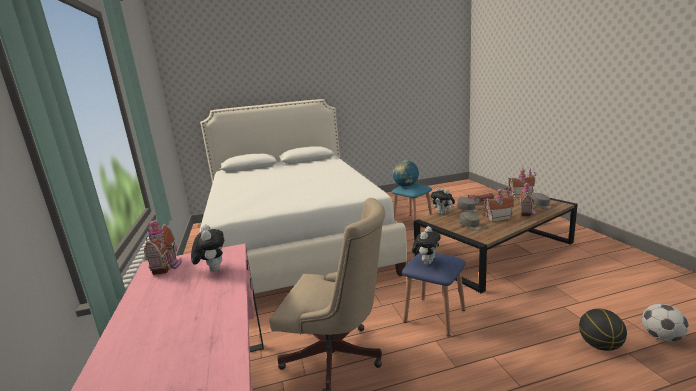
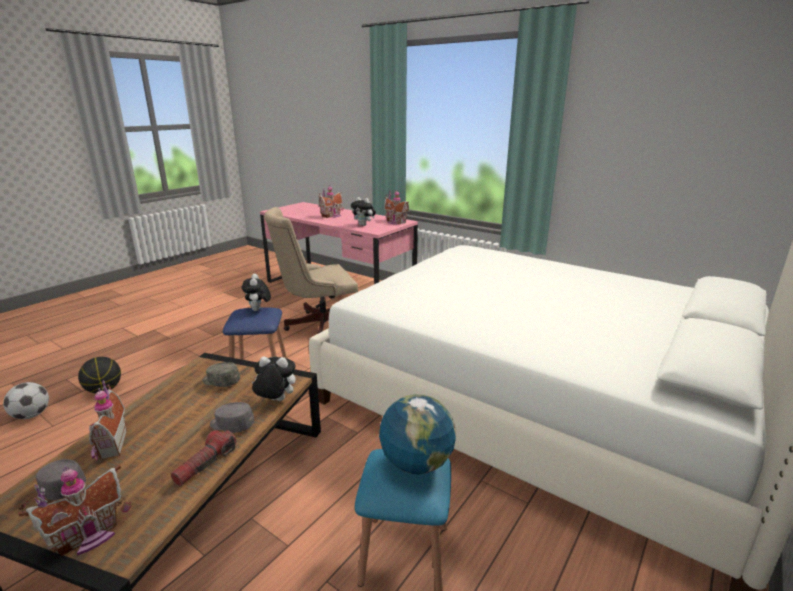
camera: 140 degrees right, 5 degrees up
toy house [482,187,515,222] -> toy house moved to [319,185,344,218]

